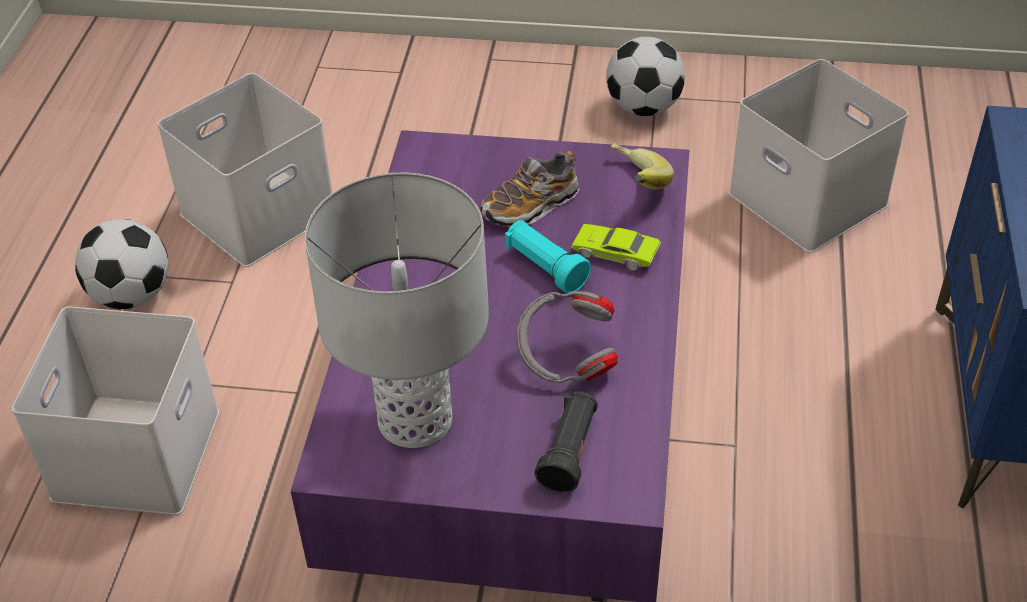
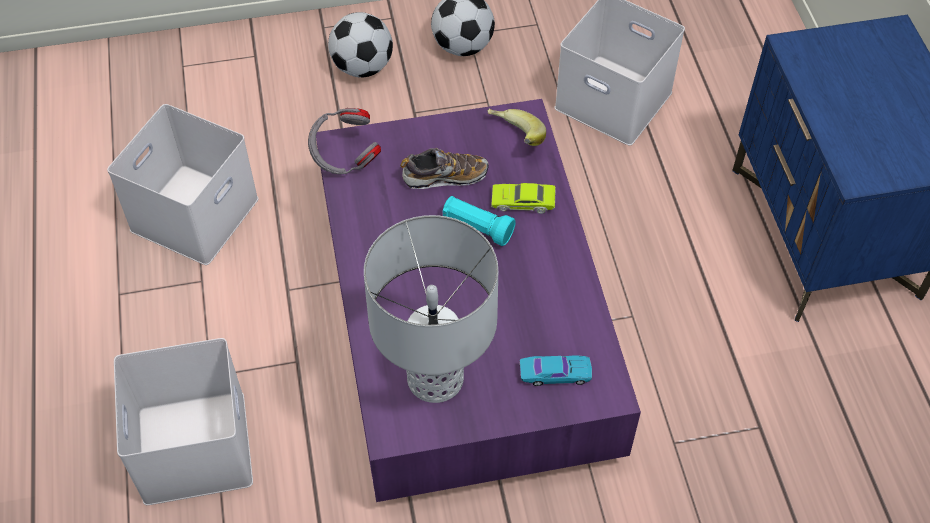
camera: 20 degrees left, 10 degrees up
football [75,219,169,309] -> football moved to [328,12,393,78]
shoe [480,151,579,227] -> shoe turned 135 degrees counterclockwise [400,148,489,189]
grey headphones [516,291,618,383] -> grey headphones moved to [308,108,381,174]
black flashlight [534,391,598,493] -> turquoise toy car [520,355,592,386]

